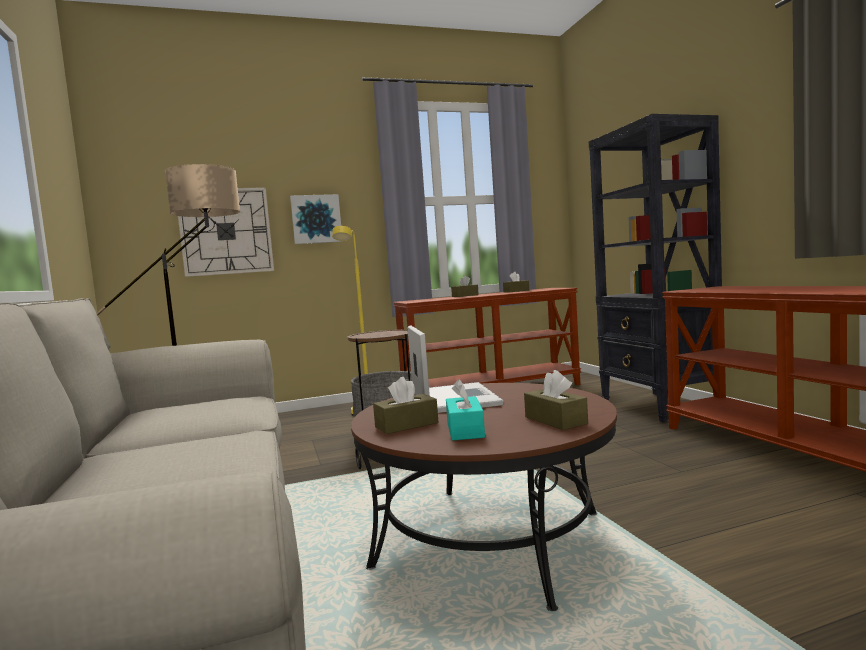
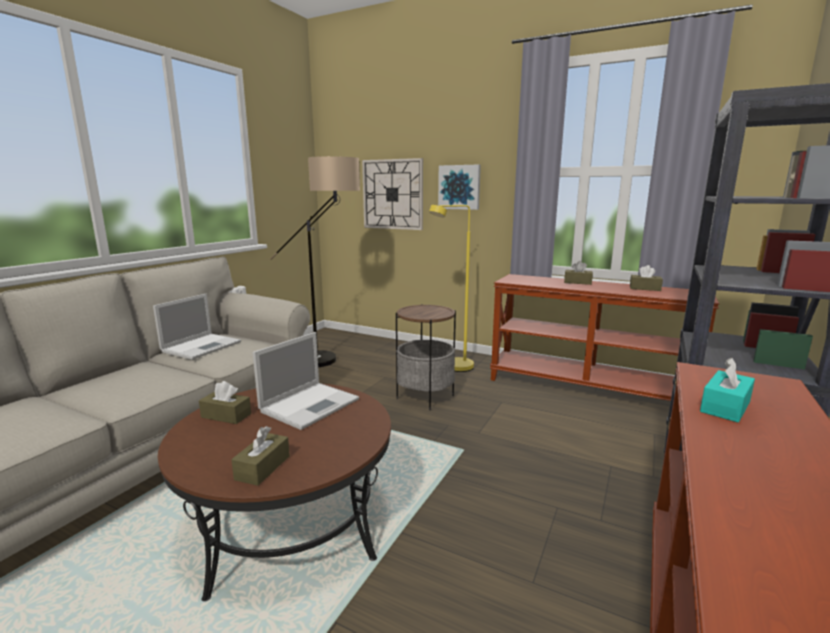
camera: 45 degrees right, 10 degrees up
turquoise tissue box [446,379,485,441] -> turquoise tissue box moved to [700,357,755,422]
none -> laptop [153,294,241,360]

